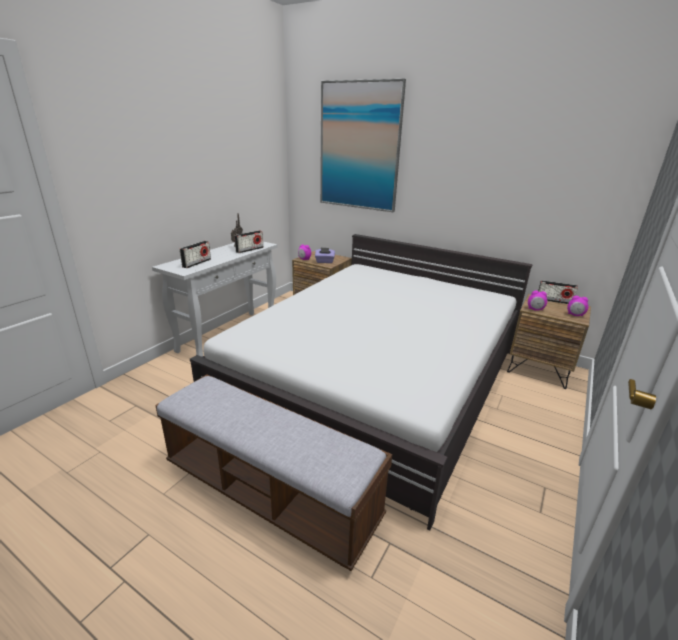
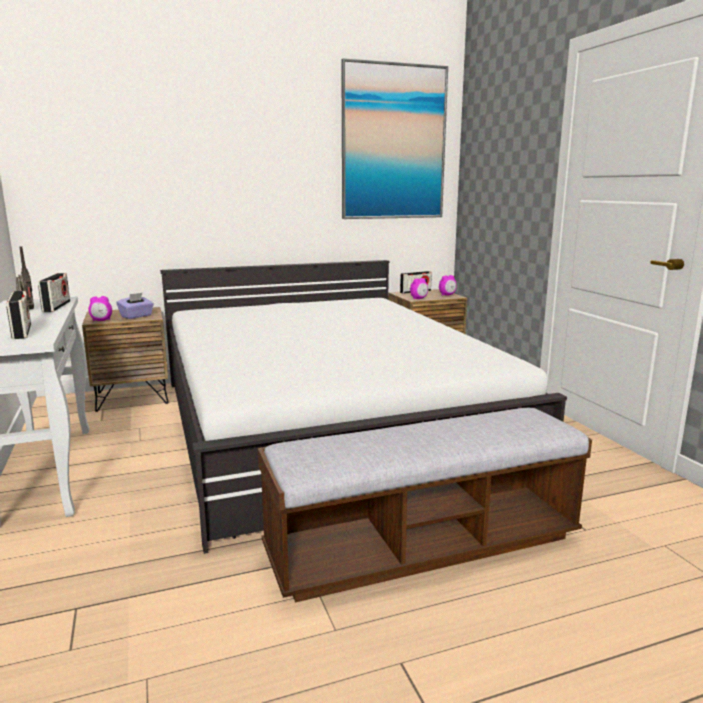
camera: 50 degrees left, 10 degrees down
picture [320,79,406,212] -> picture moved to [341,58,448,219]

